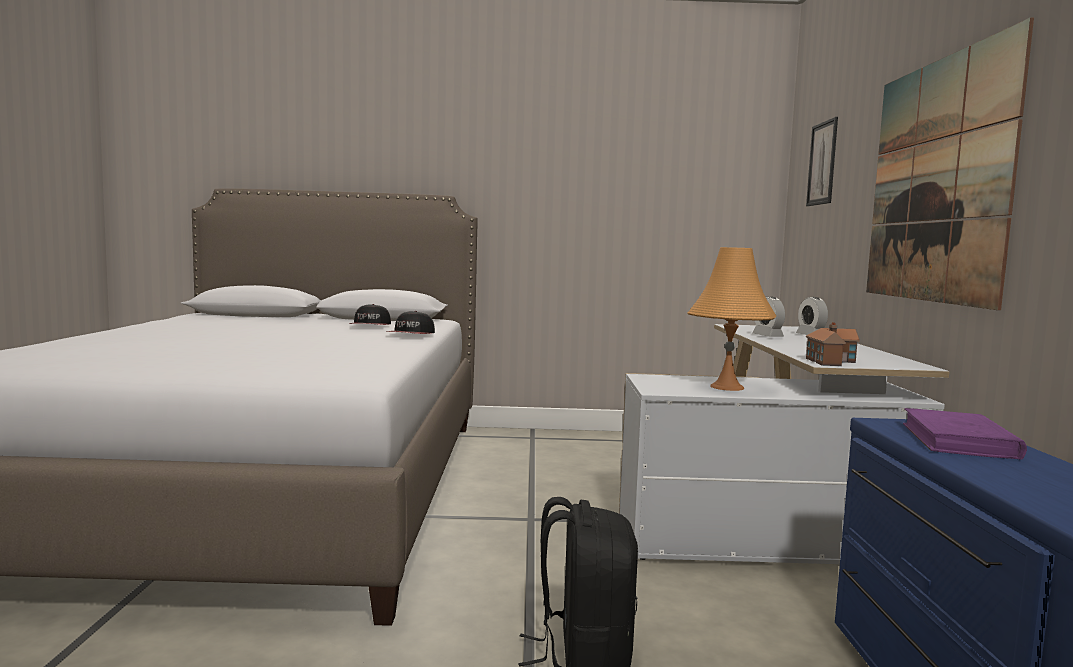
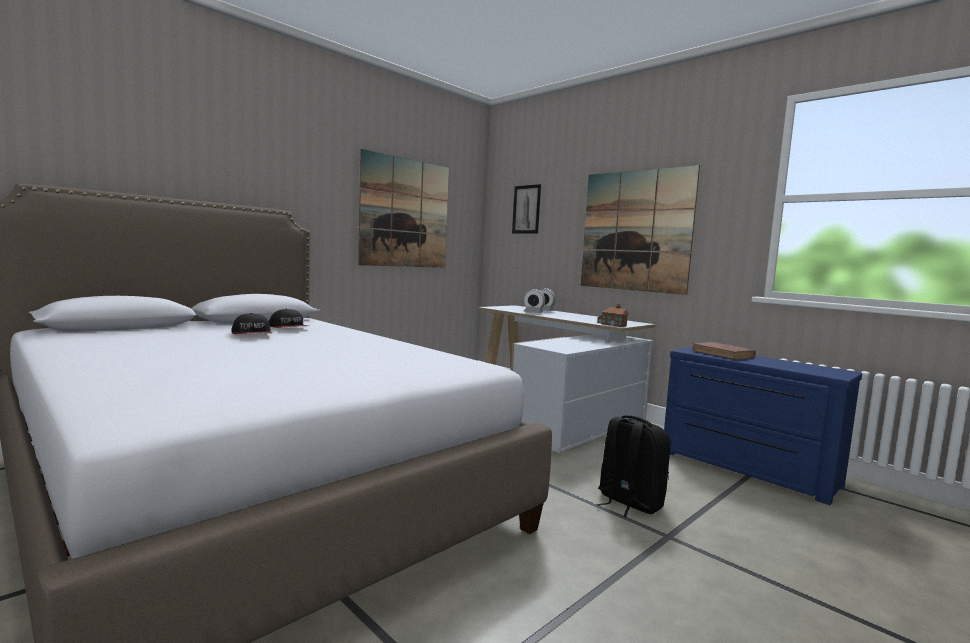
camera: 45 degrees left, 0 degrees up
cap [386,311,435,334] -> cap moved to [231,313,272,334]
orange table lamp [687,247,776,391] -> none
purple book [903,408,1027,460] -> brown book [691,342,756,360]
none -> picture [358,149,449,268]

